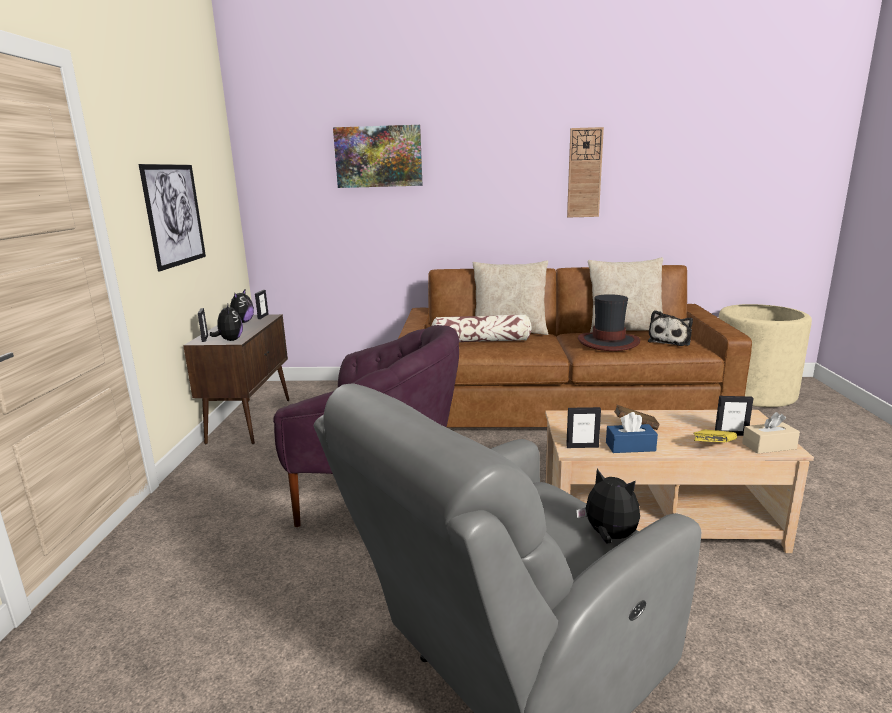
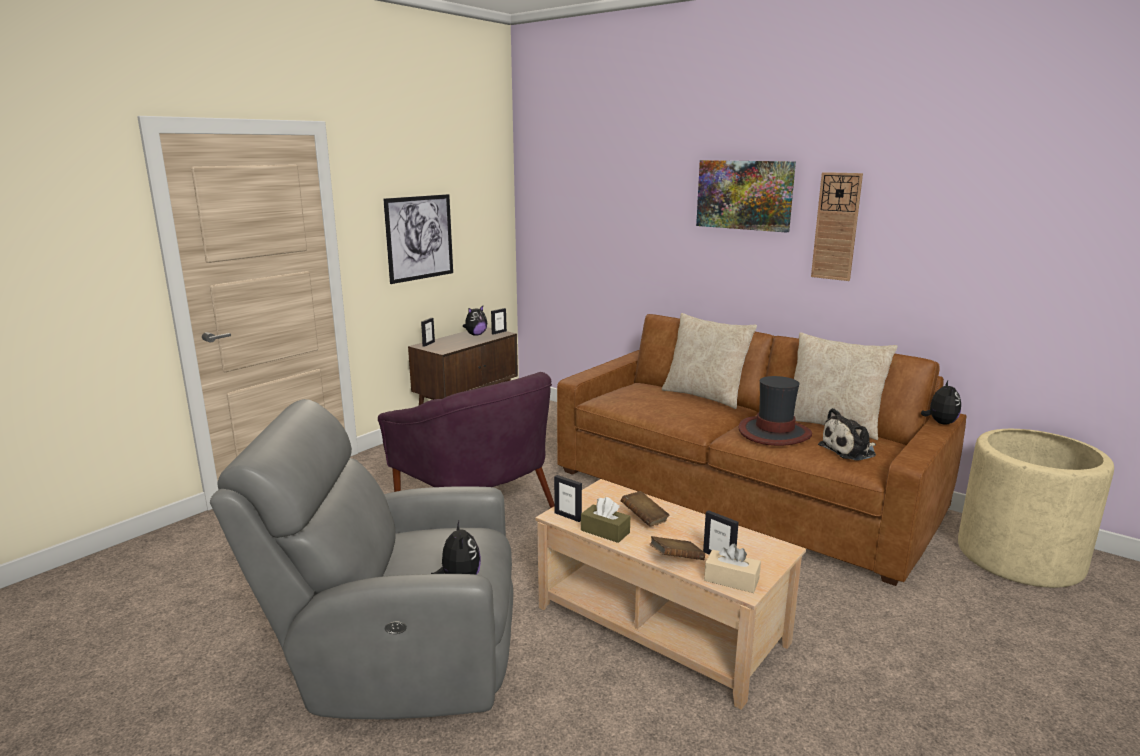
camera: 35 degrees right, 0 degrees up
plush toy [210,304,243,341] -> plush toy moved to [921,381,961,425]
picture [333,125,423,188] -> picture moved to [696,160,796,233]
pillow [432,314,532,342] -> none
blue tissue box [606,412,658,453] -> brown tissue box [581,497,630,543]
yellow book [694,430,737,442] -> brown book [650,536,705,560]

